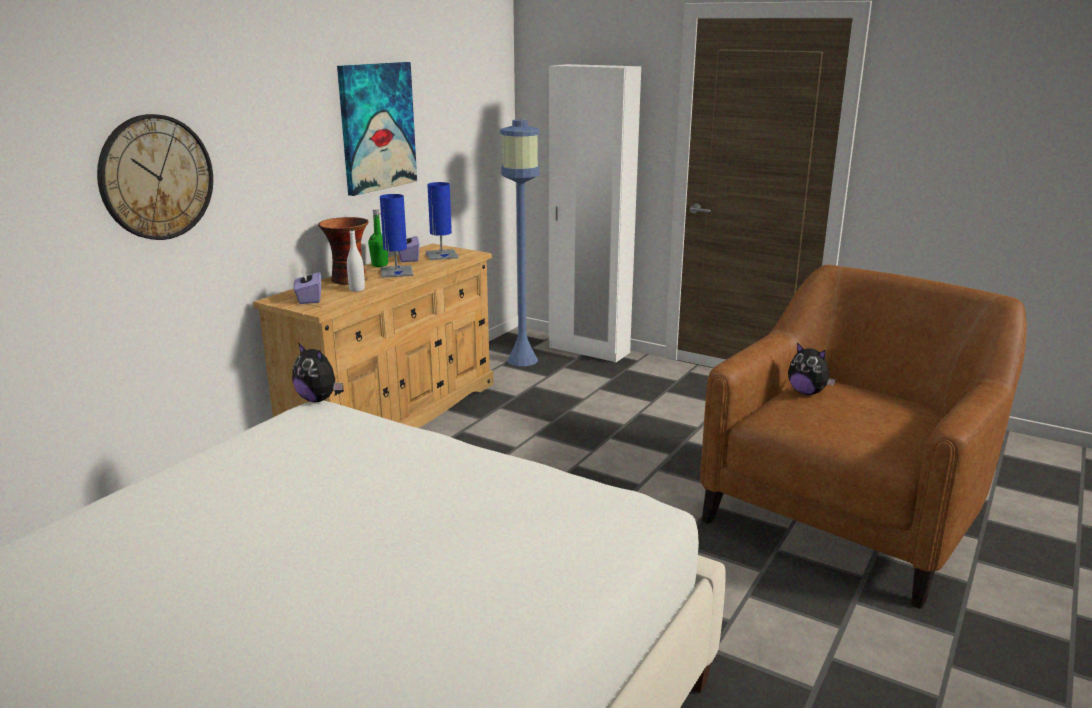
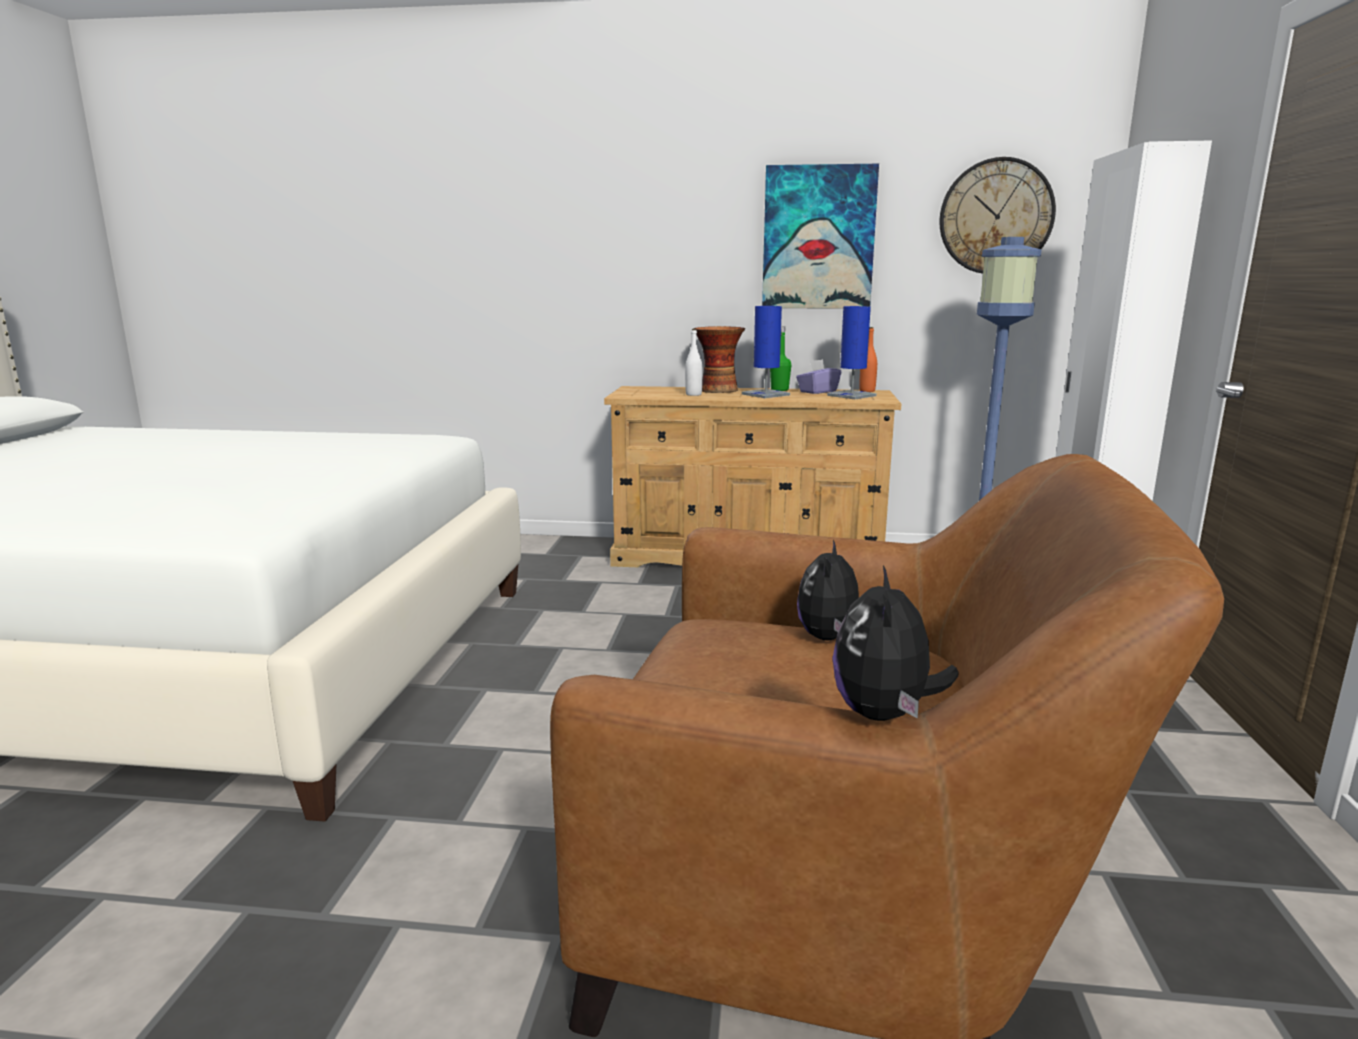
camera: 65 degrees right, 5 degrees down
wall clock [97,114,213,240] -> wall clock moved to [939,157,1056,274]
plush toy [292,343,343,402] -> plush toy moved to [832,566,958,721]
purple tissue box [293,267,321,304] -> none
none -> orange bottle [859,327,877,392]

